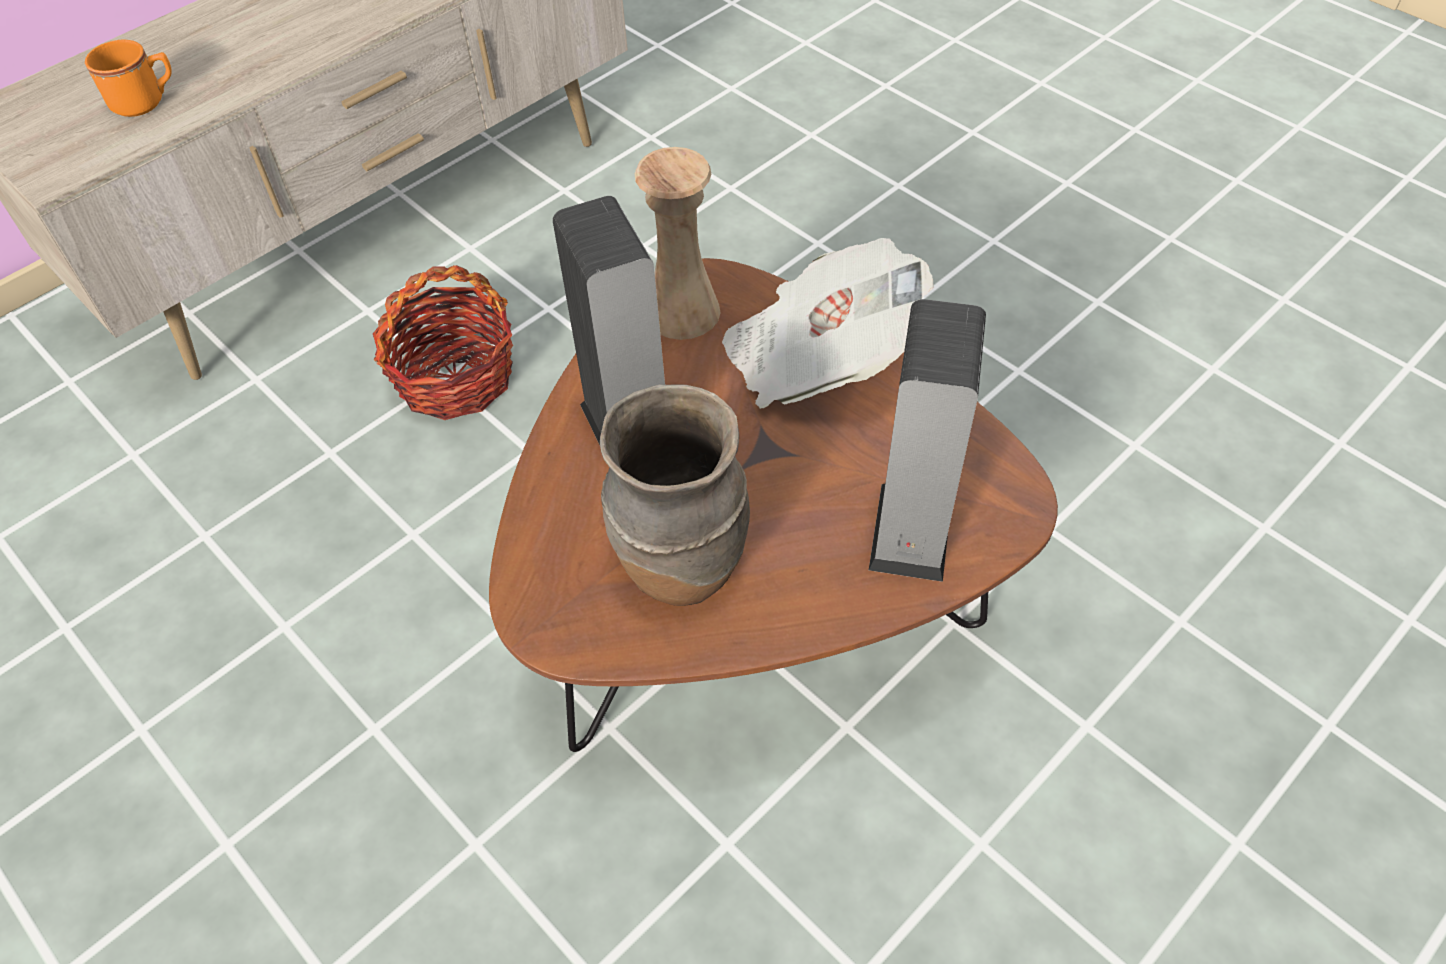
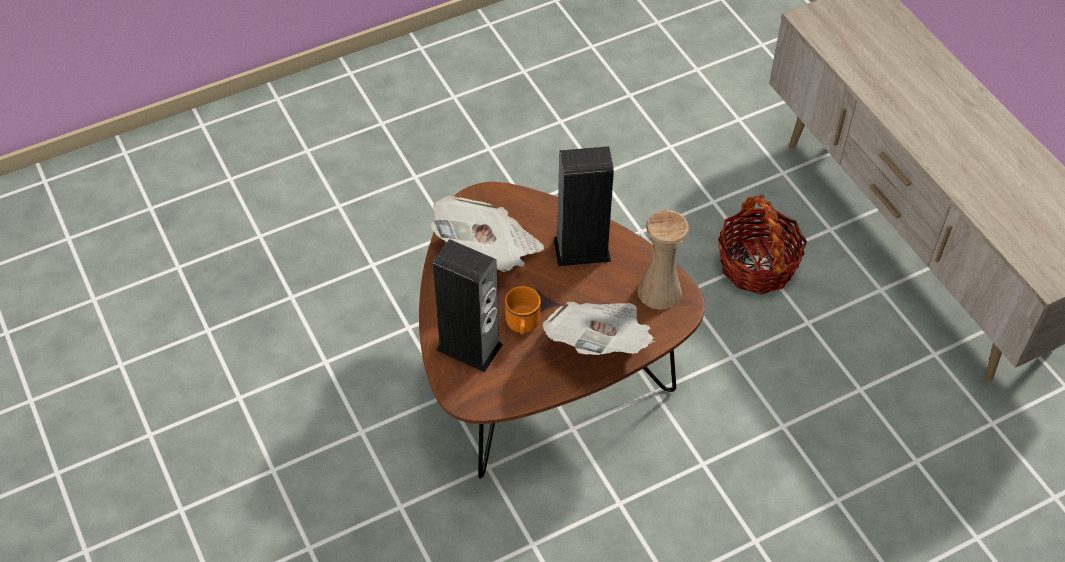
camera: 105 degrees right, 0 degrees up
orange mug [85,40,172,117] -> orange mug moved to [505,286,541,334]
brown vase [600,384,750,606] -> newspaper [430,196,544,272]

